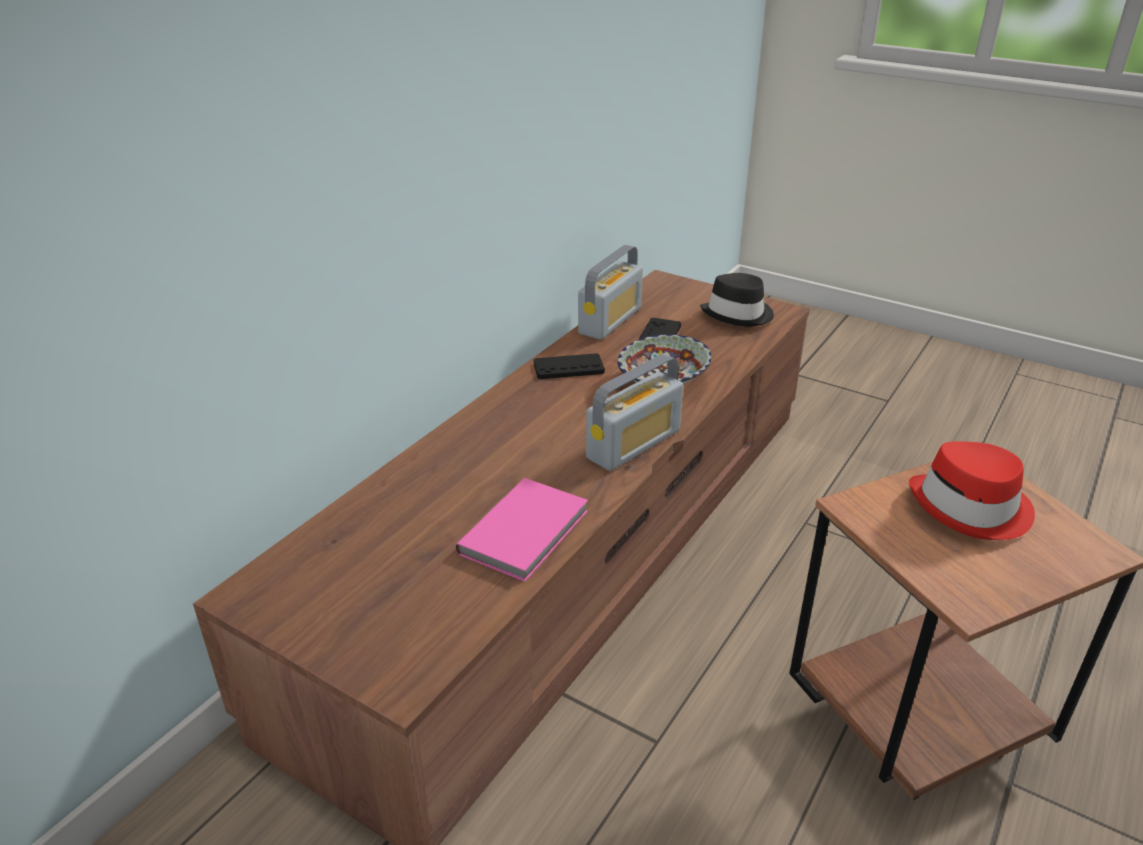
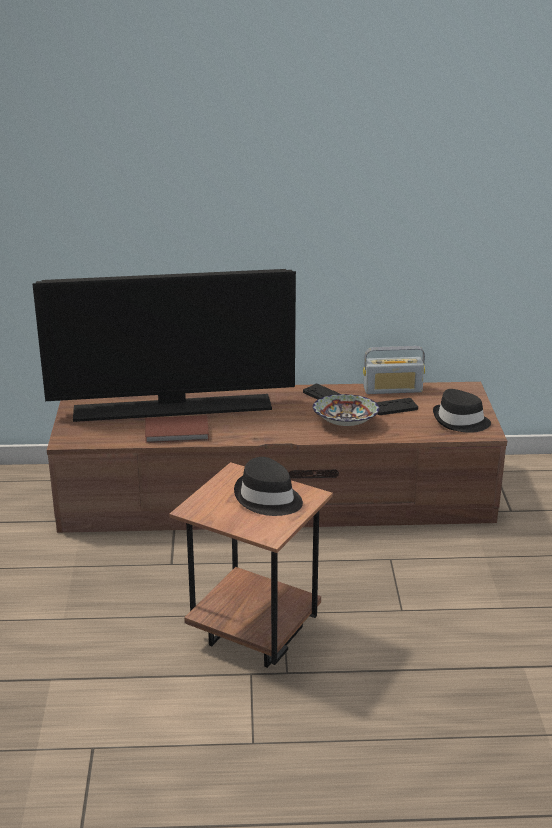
camera: 55 degrees right, 5 degrees down
pink book [455,478,588,582] -> brown book [145,415,209,443]
radio [586,354,683,471] -> none
red hat [909,441,1035,540] -> black hat [234,457,303,516]
none -> television [32,269,296,422]

